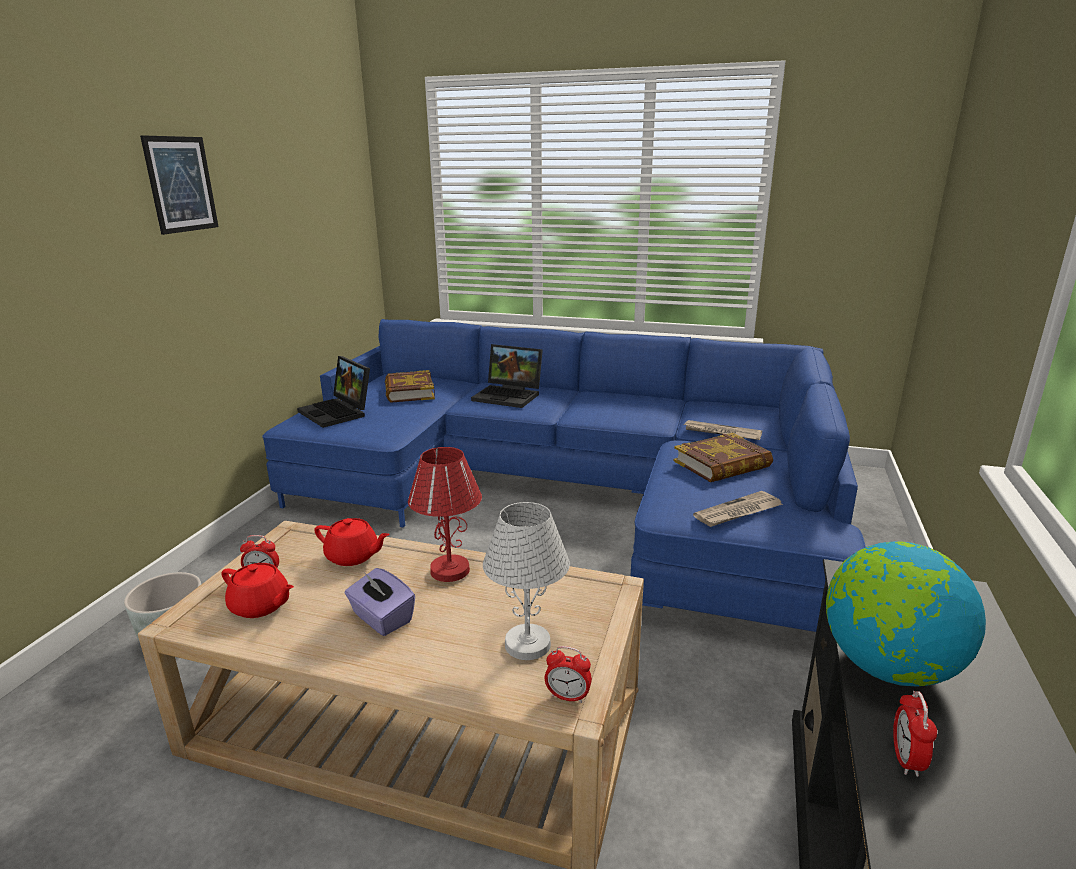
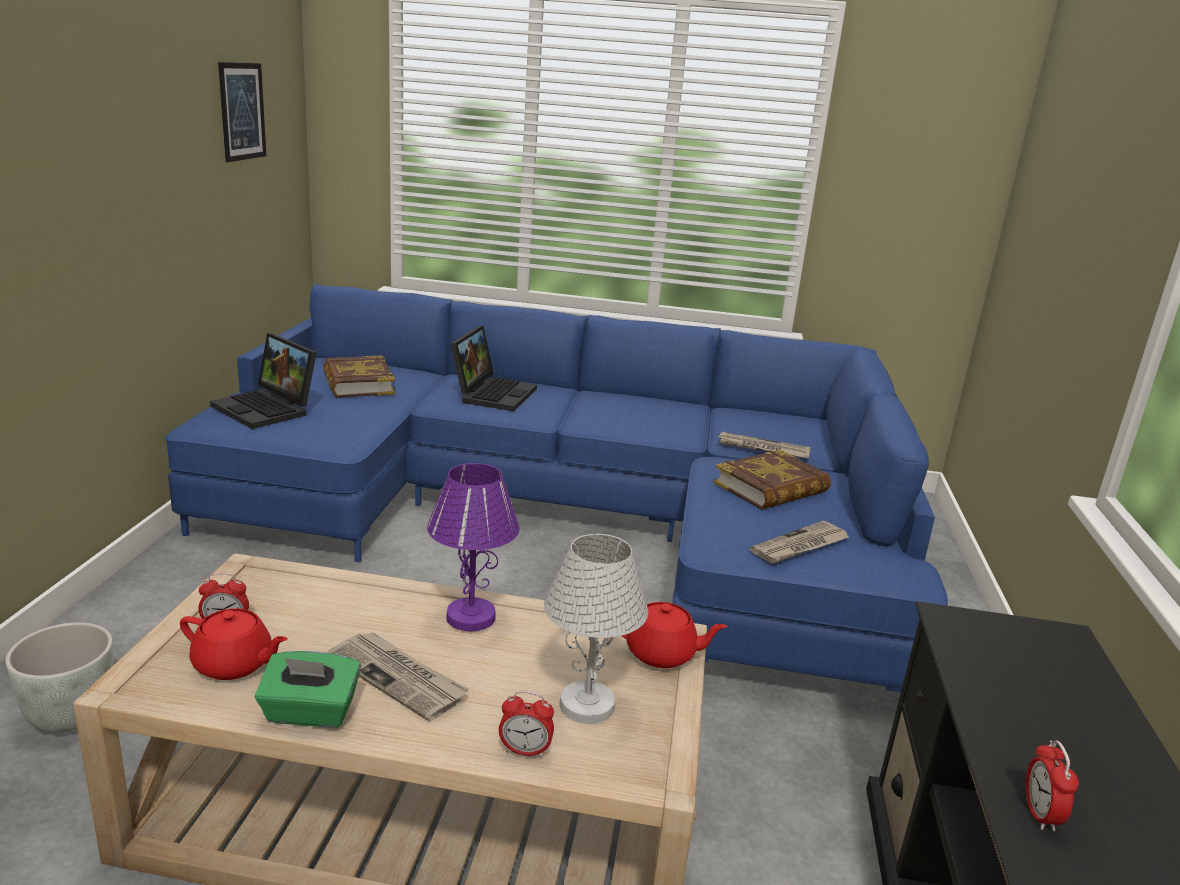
camera: 10 degrees left, 0 degrees up
picture [140,135,219,235] -> picture moved to [218,62,266,162]
red teapot [314,518,390,566] -> red teapot moved to [622,602,728,668]
purple tissue box [345,568,415,636] -> newspaper [327,632,469,721]
red table lamp [408,447,482,582] -> purple table lamp [427,463,520,631]
laptop [471,344,543,408] -> laptop turned 90 degrees counterclockwise [450,326,537,411]
alarm clock [545,646,592,703] -> alarm clock moved to [499,690,554,757]
globe [826,541,986,687] -> none
none -> green tissue box [255,651,361,728]

